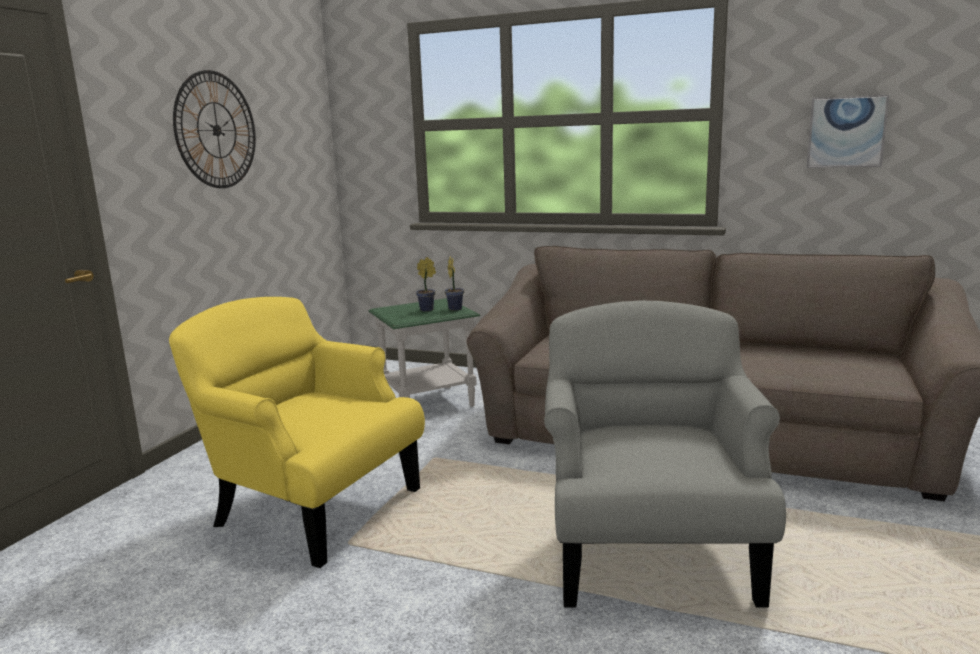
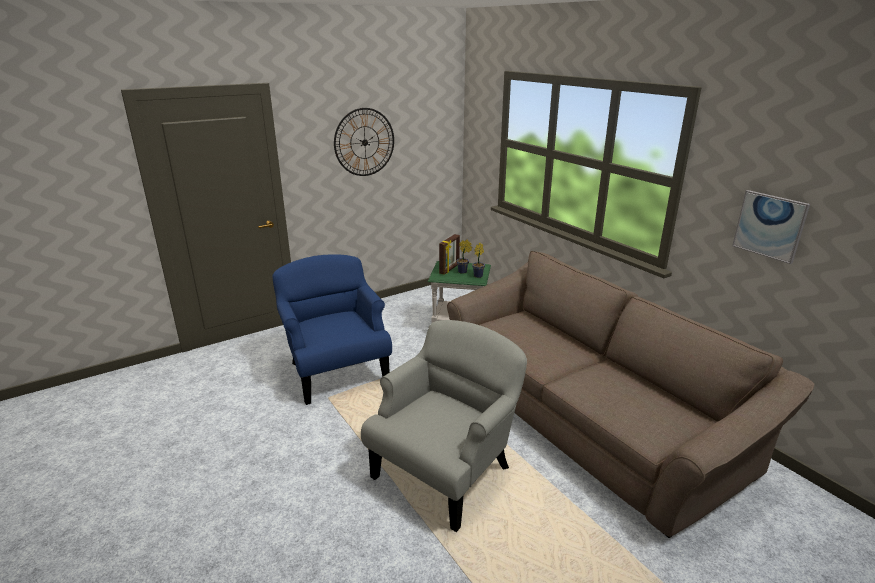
camera: 35 degrees right, 10 degrees up
yellow armchair [169,297,425,568] -> blue armchair [272,254,392,405]
none -> picture frame [439,234,460,275]

